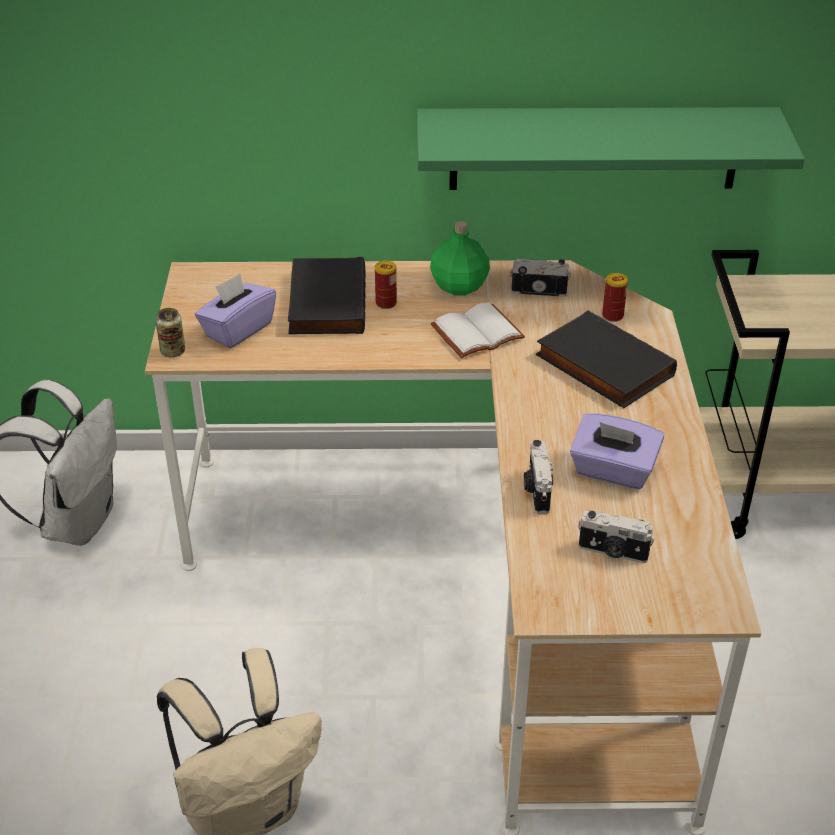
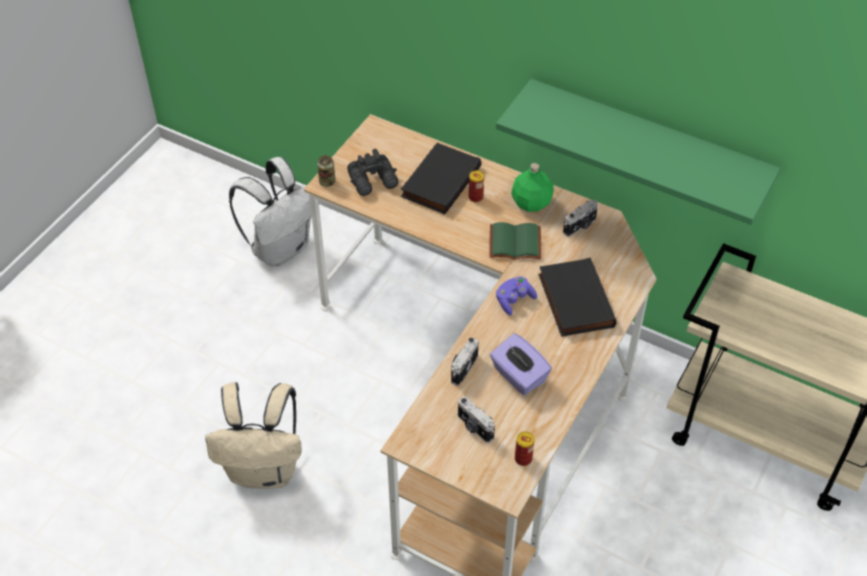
camera: 30 degrees right, 10 degrees up
purple tissue box [195,273,276,348] -> black binoculars [347,149,398,196]
white book [431,302,525,358] -> green book [490,222,541,260]
camera [510,259,571,296] -> camera turned 105 degrees clockwise [563,199,598,237]
can [602,273,628,322] -> can moved to [515,431,535,466]
none -> purple game controller [496,276,537,315]

